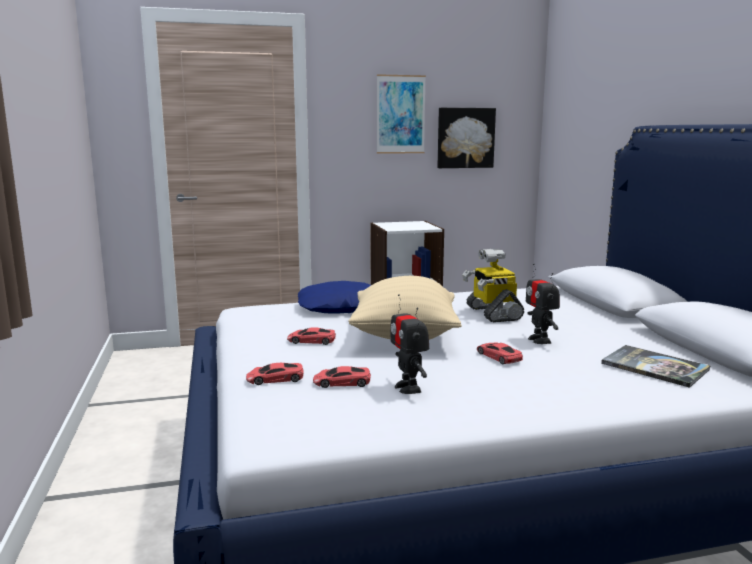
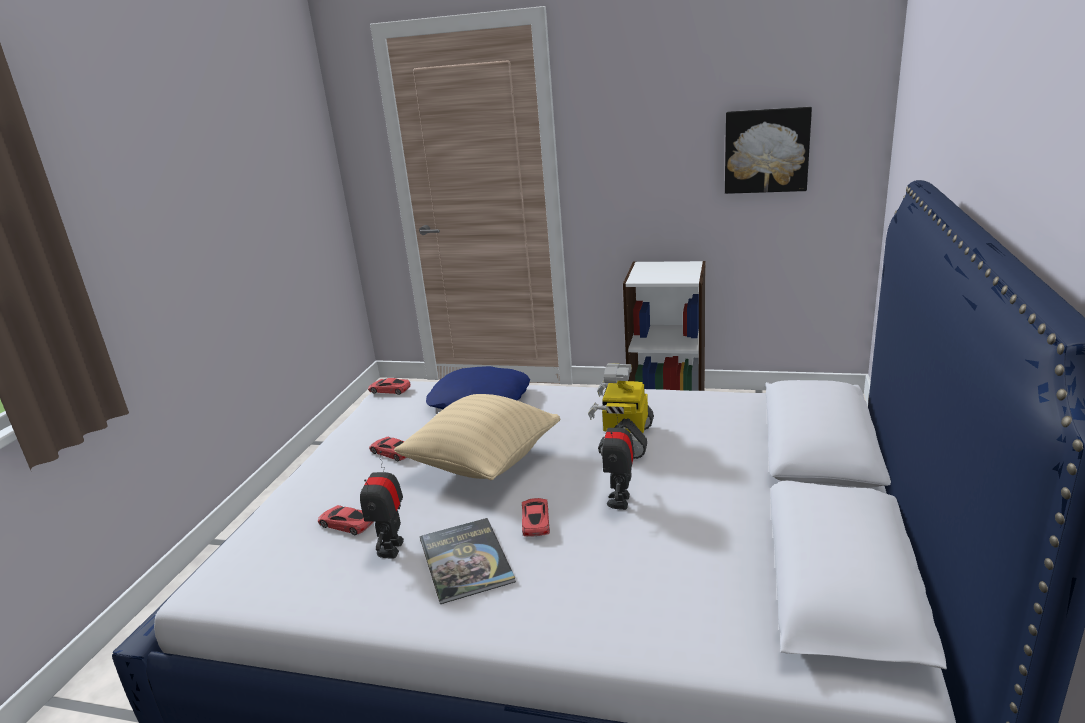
camera: 30 degrees right, 10 degrees up
red toy car [246,363,304,385] -> red toy car moved to [368,378,411,395]
picture [377,74,426,154] -> none
book [601,345,710,388] -> book moved to [420,518,516,604]

